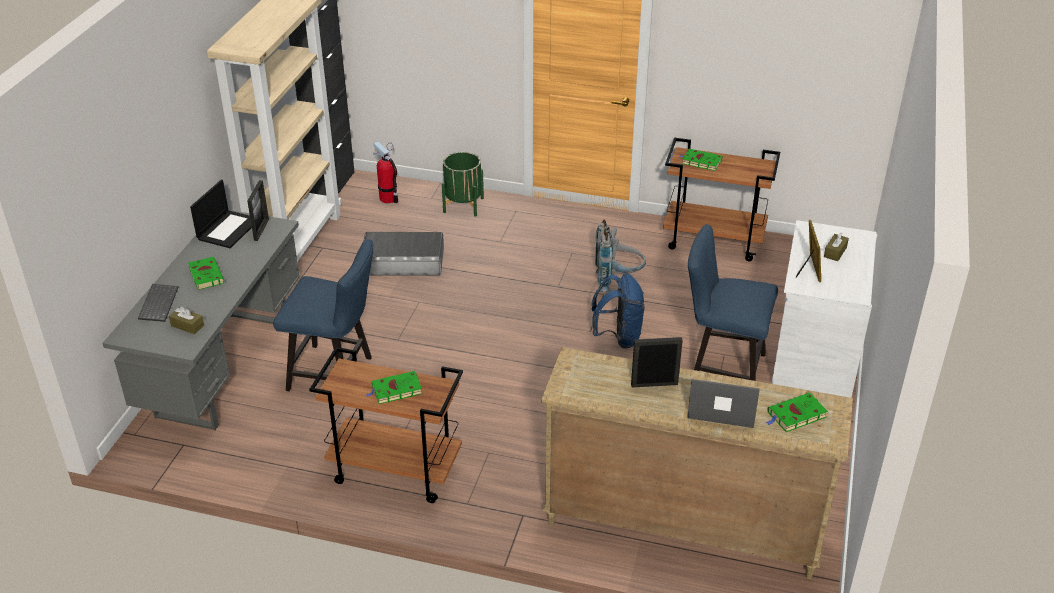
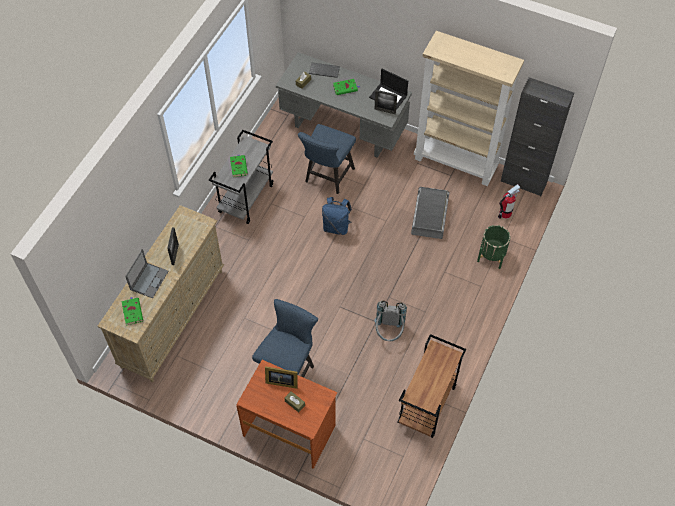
camera: 100 degrees right, 20 degrees up
brown cart [309,347,463,503] -> grey cart [209,130,274,224]
blue backpack [592,274,644,349] -> blue backpack moved to [322,197,352,235]
green book [680,148,722,171] -> none
white desk [772,220,877,398] -> brown desk [236,360,337,469]

